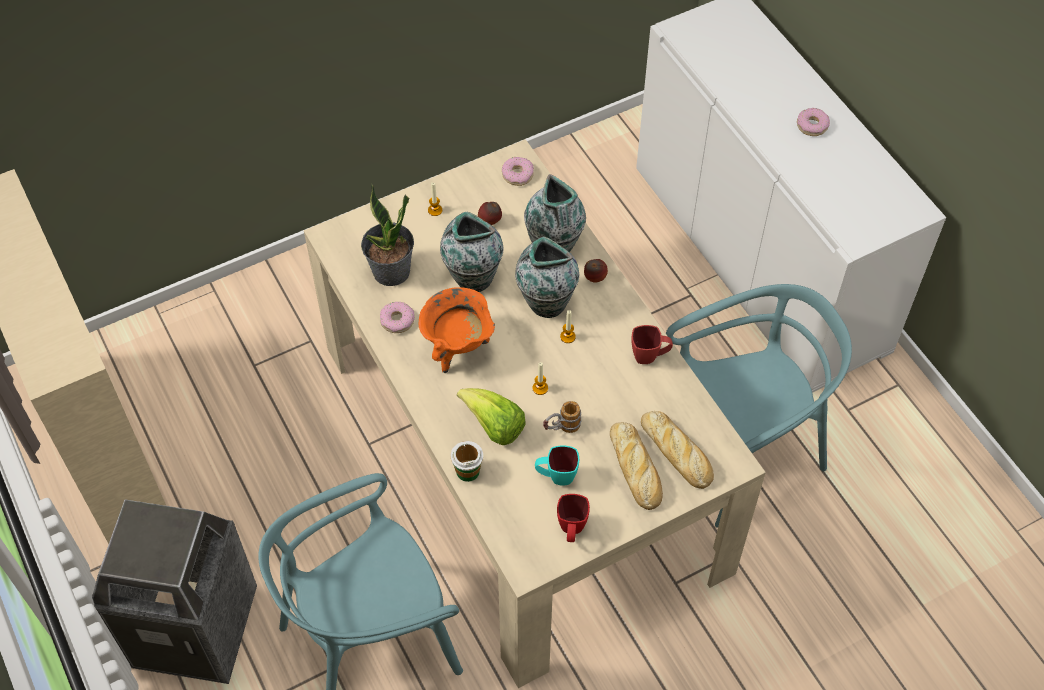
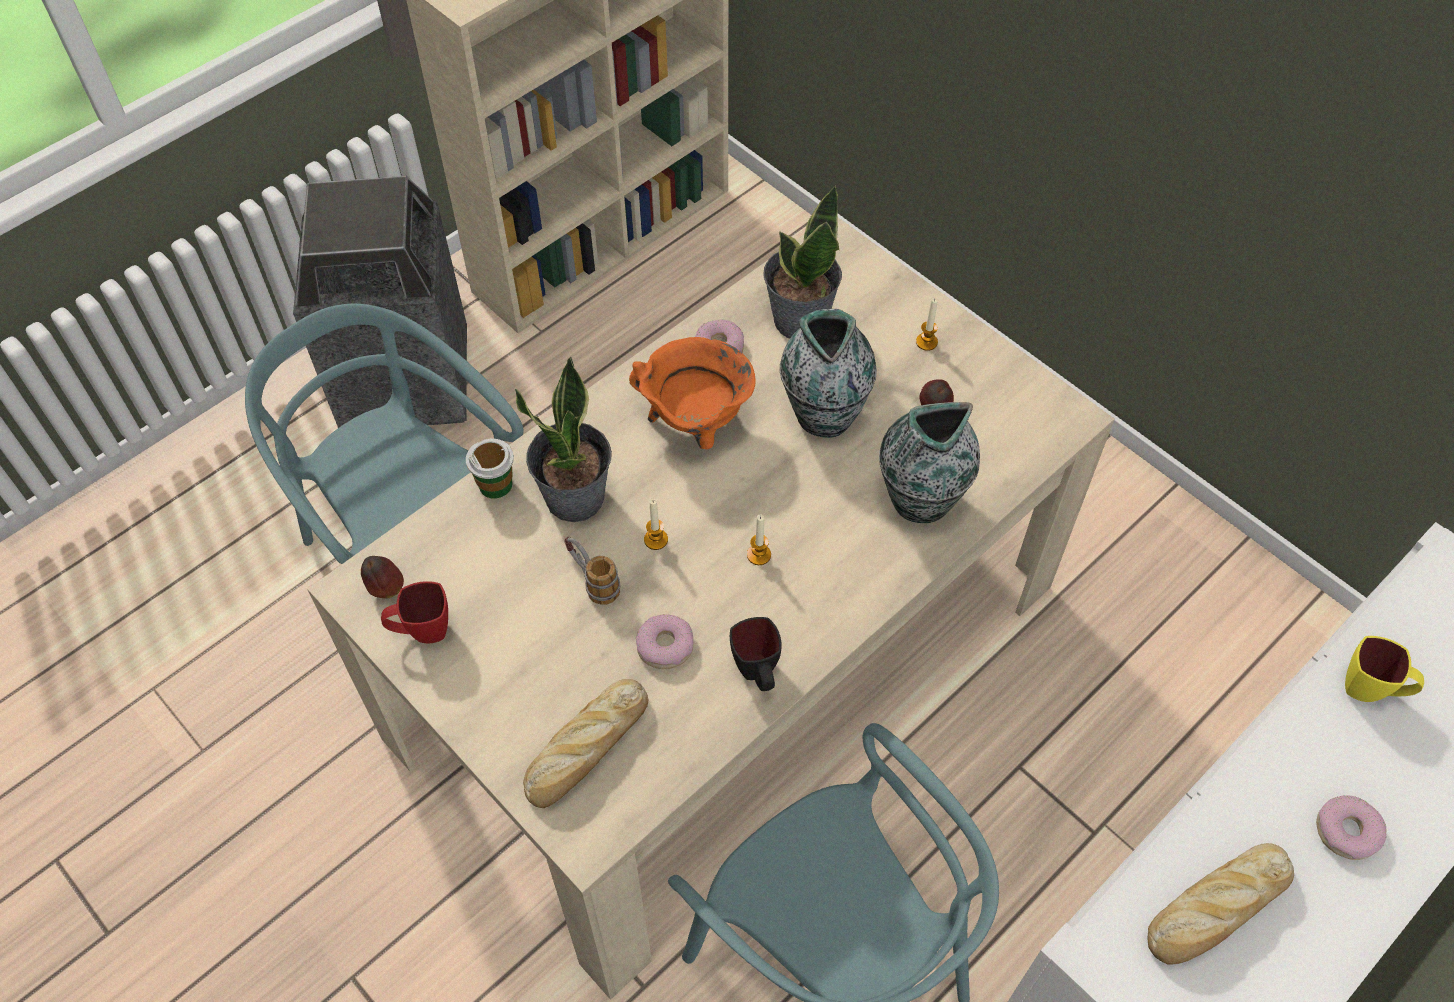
camera: 75 degrees right, 0 degrees up
lettuce [457,388,526,445] -> potted plant [515,357,612,522]
donut [502,157,534,186] -> donut moved to [636,614,694,669]
vase [515,237,579,318] -> none
turquoise mug [535,445,579,486] -> none
apple [584,259,608,282] -> apple moved to [361,556,404,599]
bread [610,422,663,510] -> bread moved to [1148,843,1294,965]
red mug [632,325,673,364] -> black mug [730,617,782,691]
none -> yellow mug [1345,636,1424,702]

